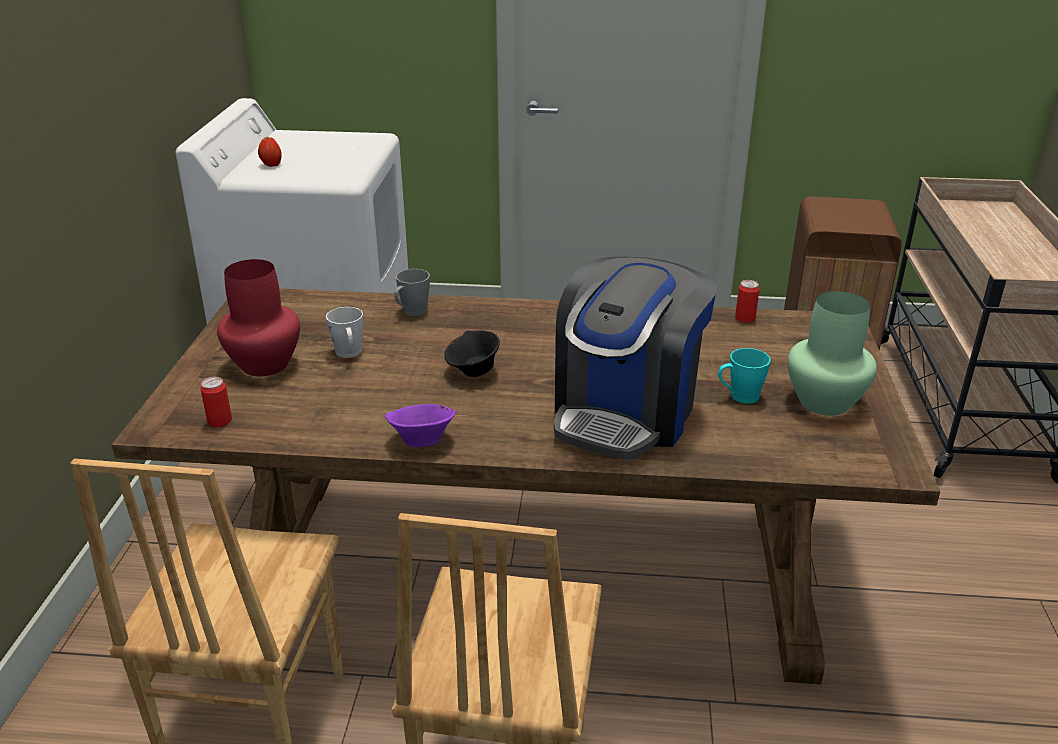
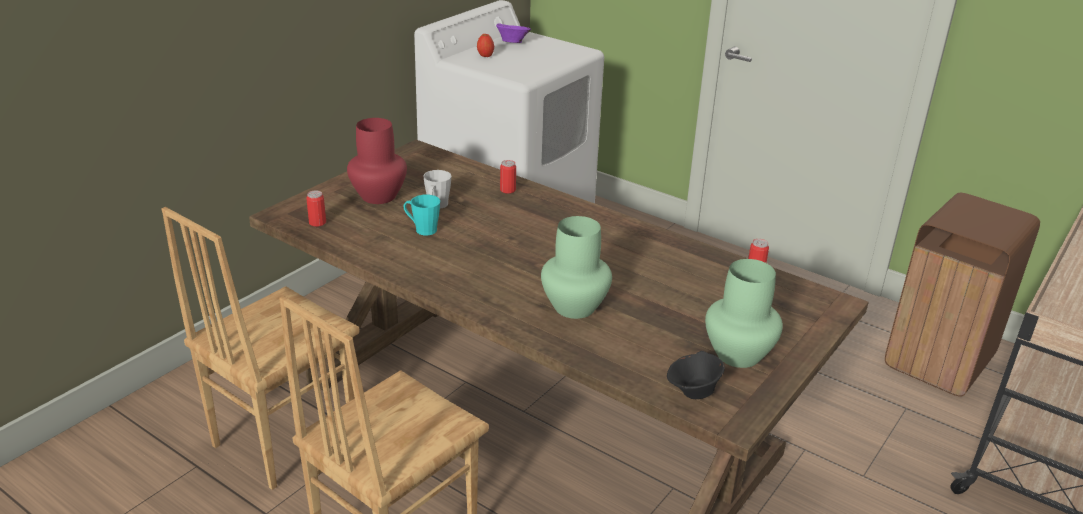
camera: 30 degrees right, 0 degrees up
purple bowl [385,404,456,447] -> purple bowl moved to [496,23,531,43]
grey mug [394,269,430,316] -> can [500,160,516,194]
black bowl [445,330,500,377] -> black bowl moved to [667,351,725,399]
coffee machine [554,257,717,460] -> green vase [541,216,612,319]
turquoise mug [718,348,771,404] -> turquoise mug moved to [403,195,440,235]

